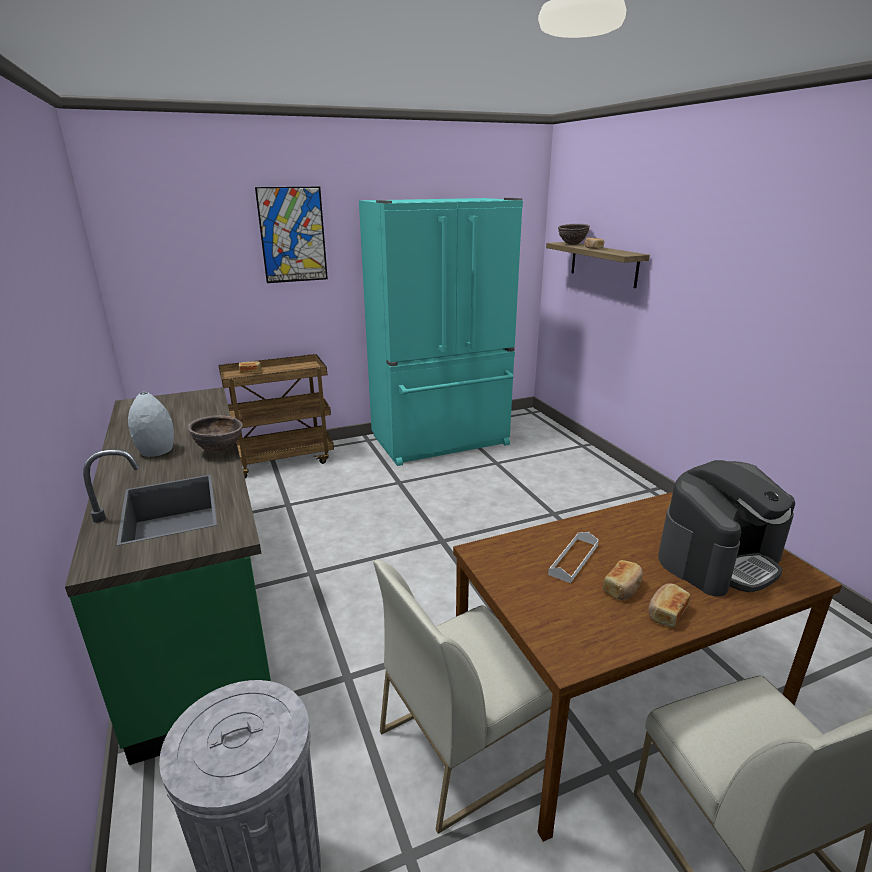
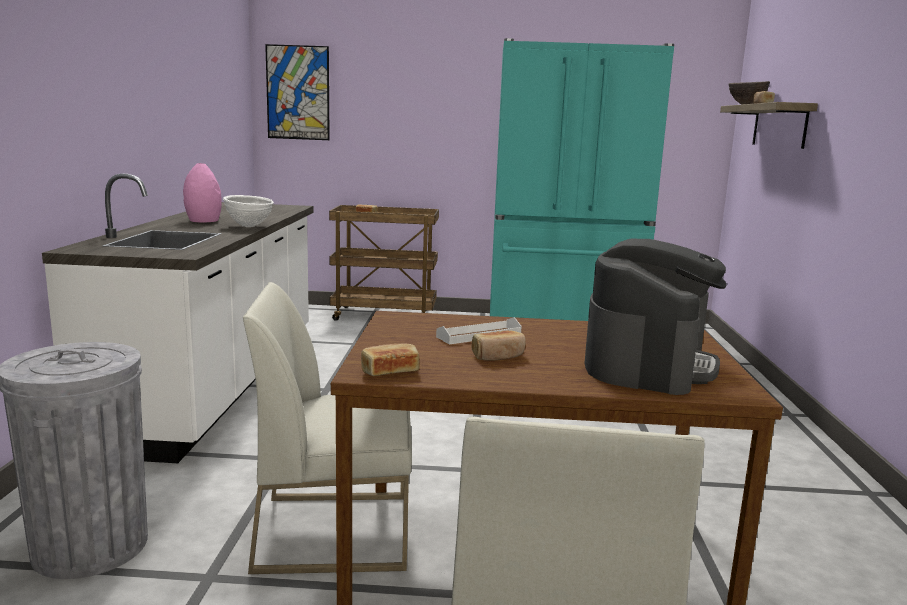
camera: 25 degrees right, 10 degrees down
green counter [65,387,271,765] -> white counter [42,173,314,463]
grey vase [128,392,174,457] -> pink vase [183,163,222,222]
brown bowl [188,415,243,453] -> white bowl [223,195,274,227]
picture [255,187,328,283] -> picture moved to [265,44,330,140]
bread [648,583,691,627] -> bread moved to [361,344,420,376]
coffee machine [658,460,795,596] -> coffee machine turned 60 degrees counterclockwise [585,239,727,395]

